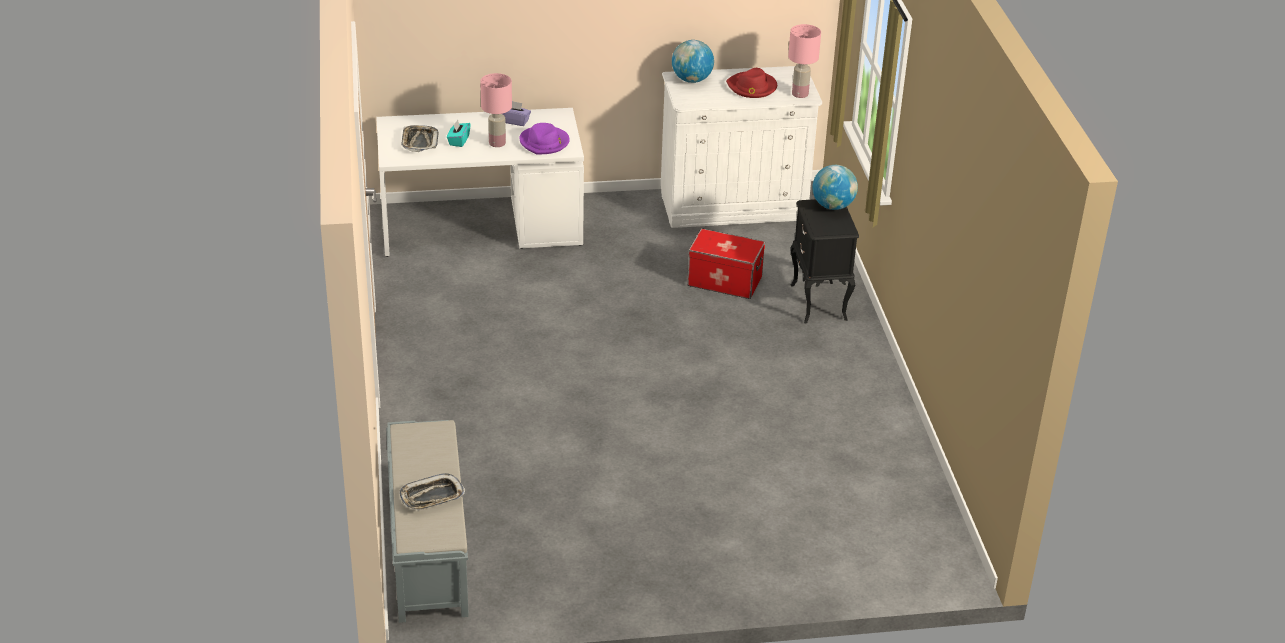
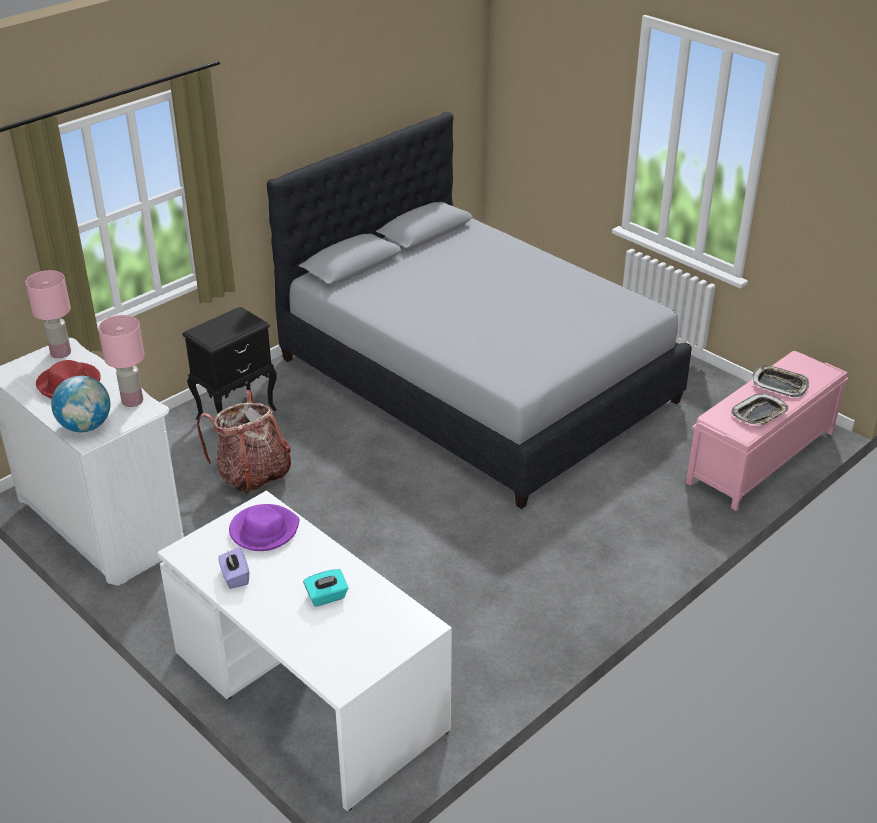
camera: 125 degrees left, 0 degrees up
grey bench [386,420,469,623] -> pink bench [686,351,848,511]
tray [401,125,439,152] -> tray moved to [731,393,788,425]
pink table lamp [480,73,512,147] -> pink table lamp moved to [98,315,145,407]
storage box [687,228,765,299] -> backpack [197,390,291,495]
globe [812,165,858,210] -> none
none -> grey bed [267,112,692,509]

